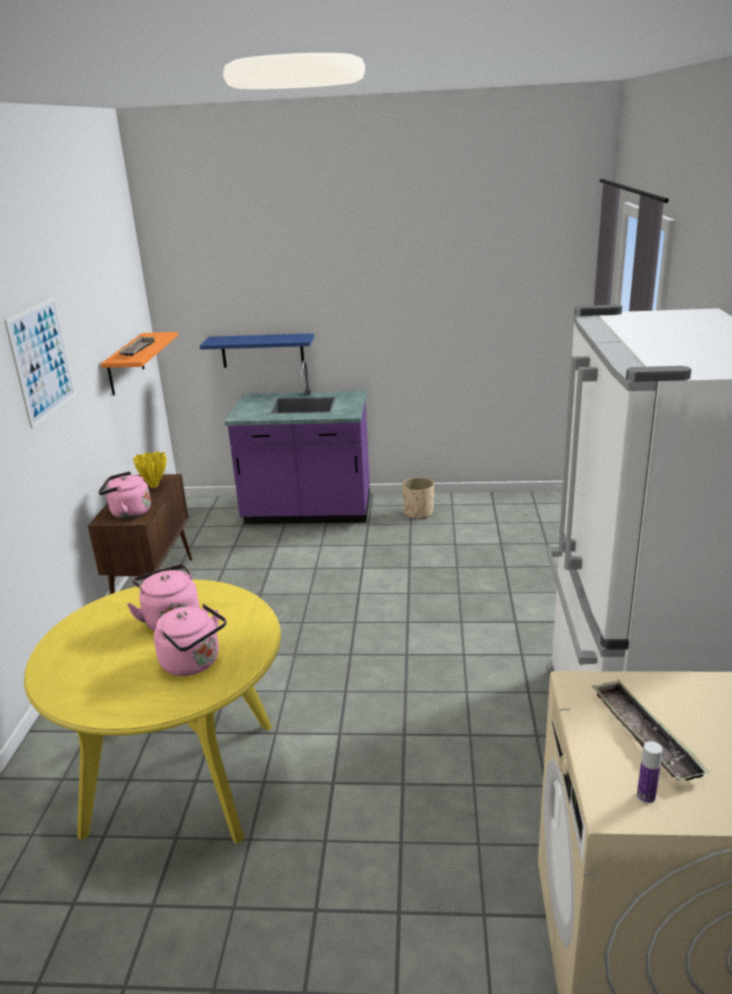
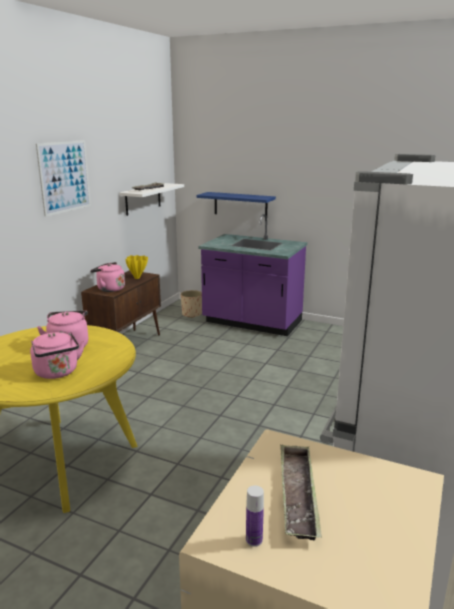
camera: 20 degrees right, 5 degrees down
orange shelf [101,332,178,396] -> white shelf [119,183,184,216]
beige planter [402,477,434,519] -> beige planter moved to [181,290,202,318]

